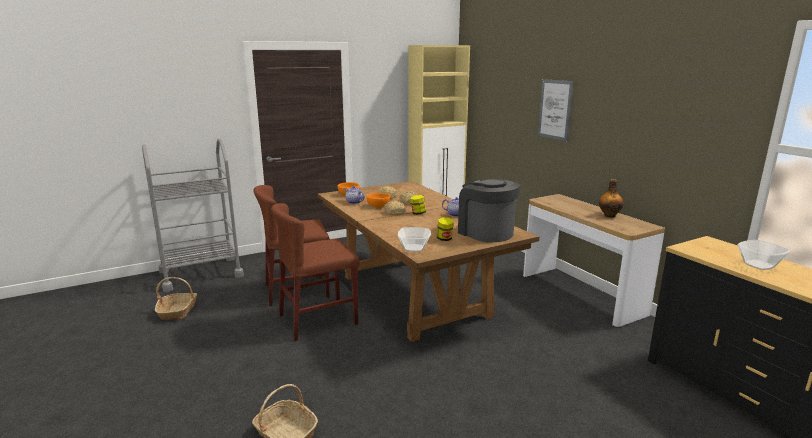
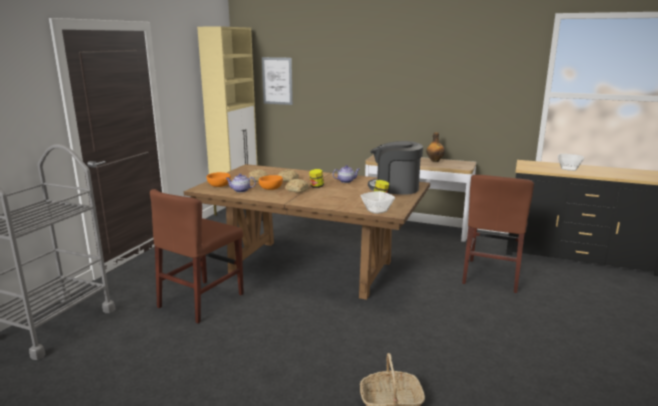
camera: 40 degrees left, 0 degrees up
basket [155,277,197,320] -> none
brown chair [271,203,360,341] -> brown chair moved to [462,175,534,293]
picture [538,79,574,141] -> picture moved to [262,57,293,105]

